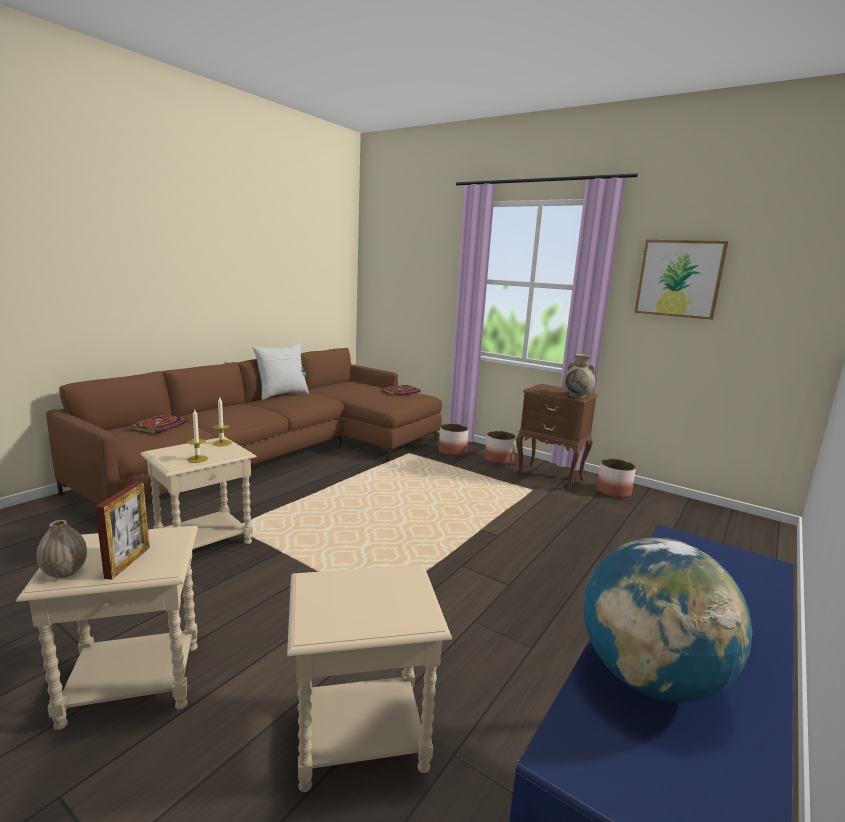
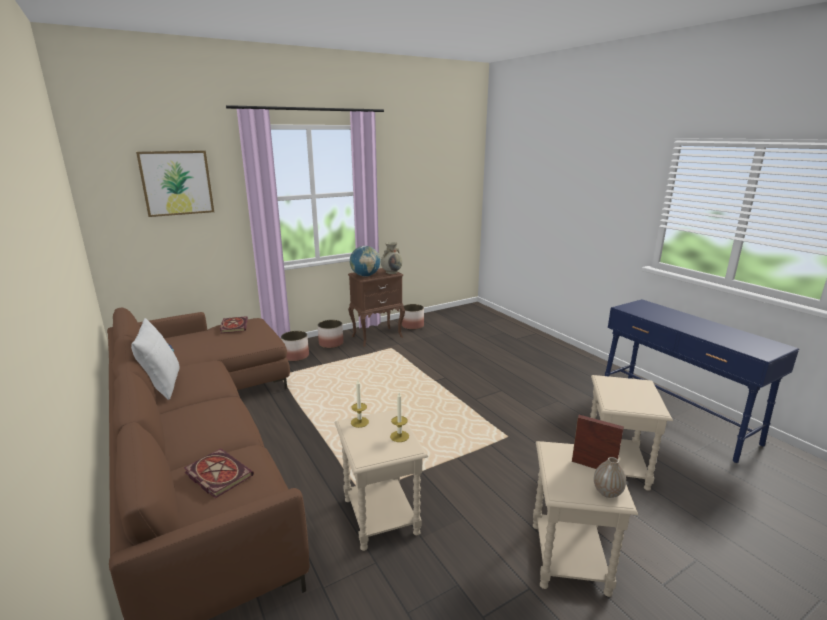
camera: 65 degrees left, 5 degrees up
globe [584,538,752,703] -> globe moved to [349,246,380,277]
picture [634,240,729,320] -> picture moved to [136,151,214,217]

